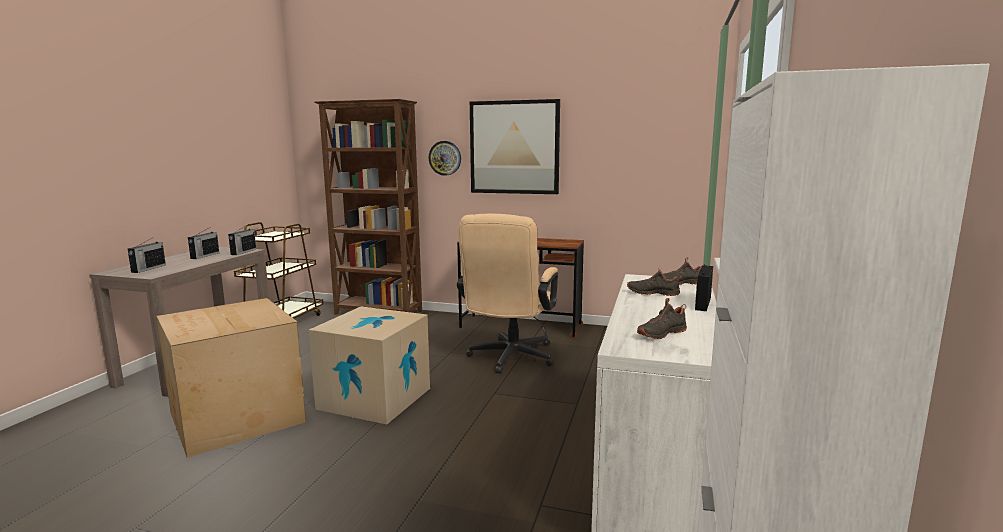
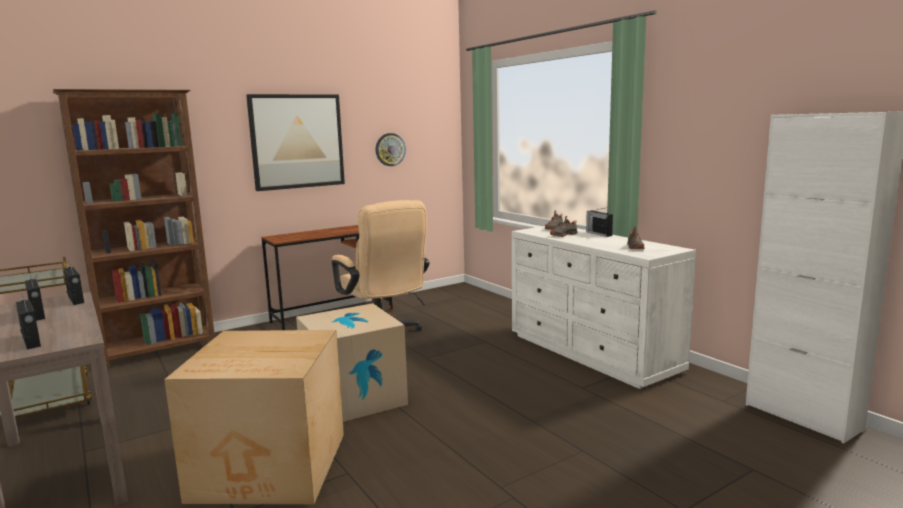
camera: 50 degrees left, 0 degrees up
wall clock [429,141,461,176] -> wall clock moved to [376,133,406,166]

